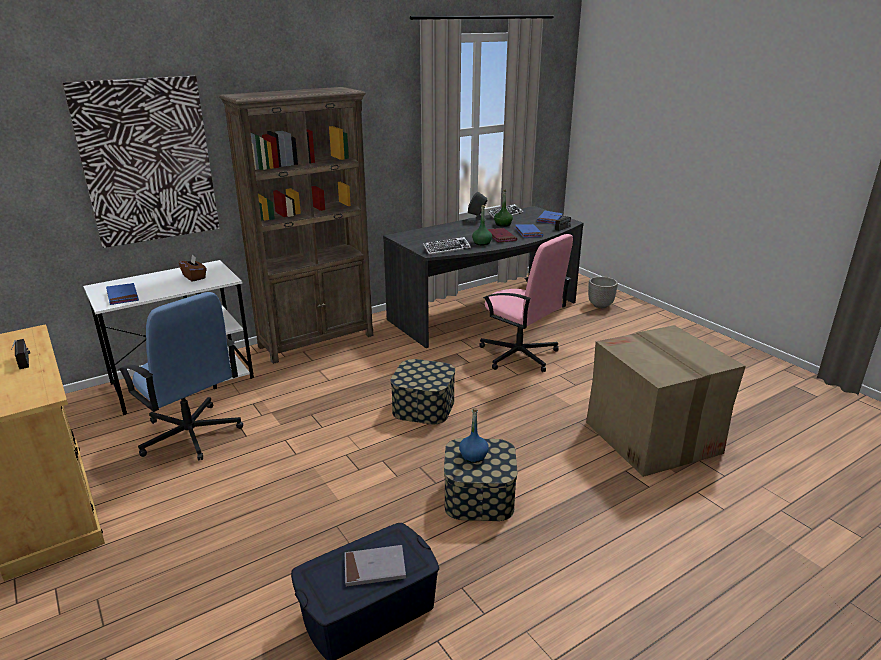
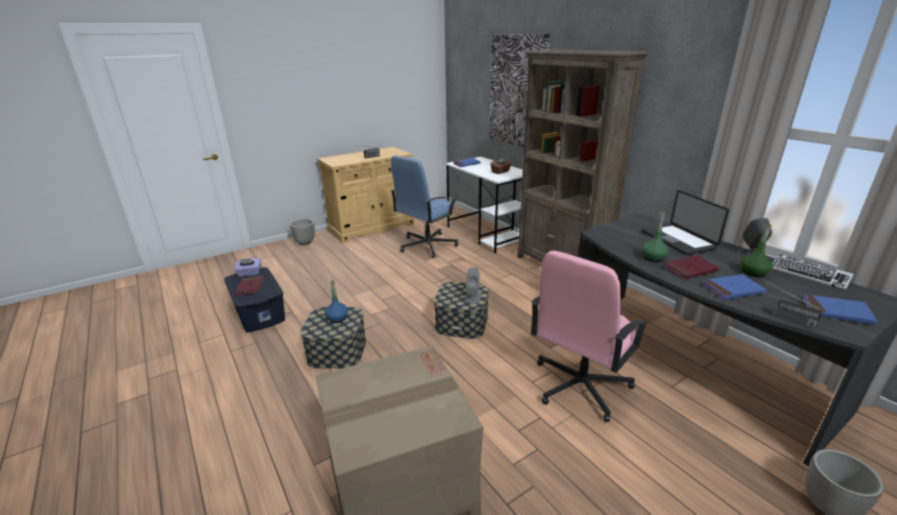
camera: 90 degrees right, 0 degrees up
grey book [345,545,406,587] -> red book [235,276,265,295]
keyboard [423,237,471,255] -> none
none -> purple tissue box [234,258,261,277]
none -> planter [290,219,315,245]
none -> grey speaker [465,267,481,304]
none -> laptop [641,190,729,255]

